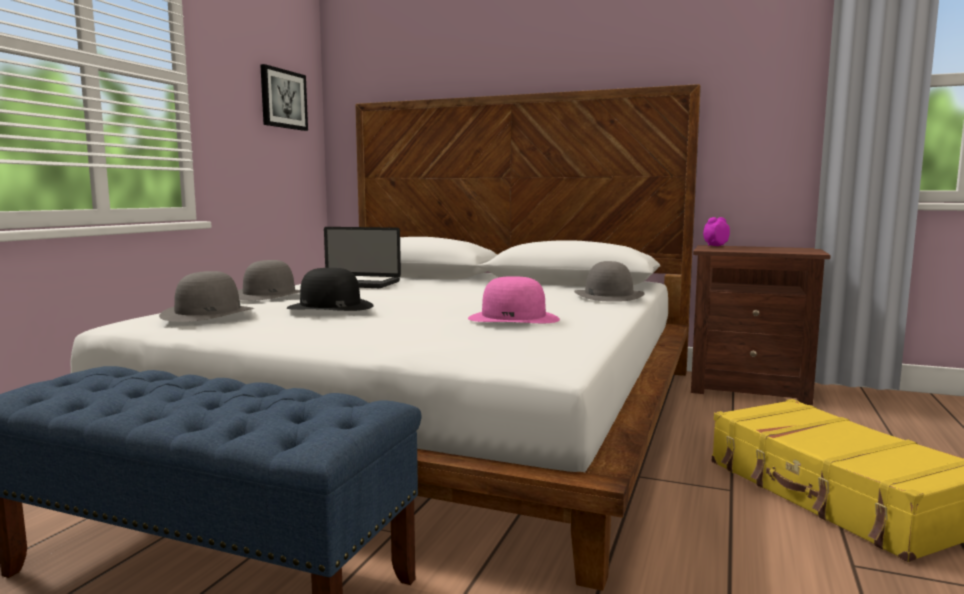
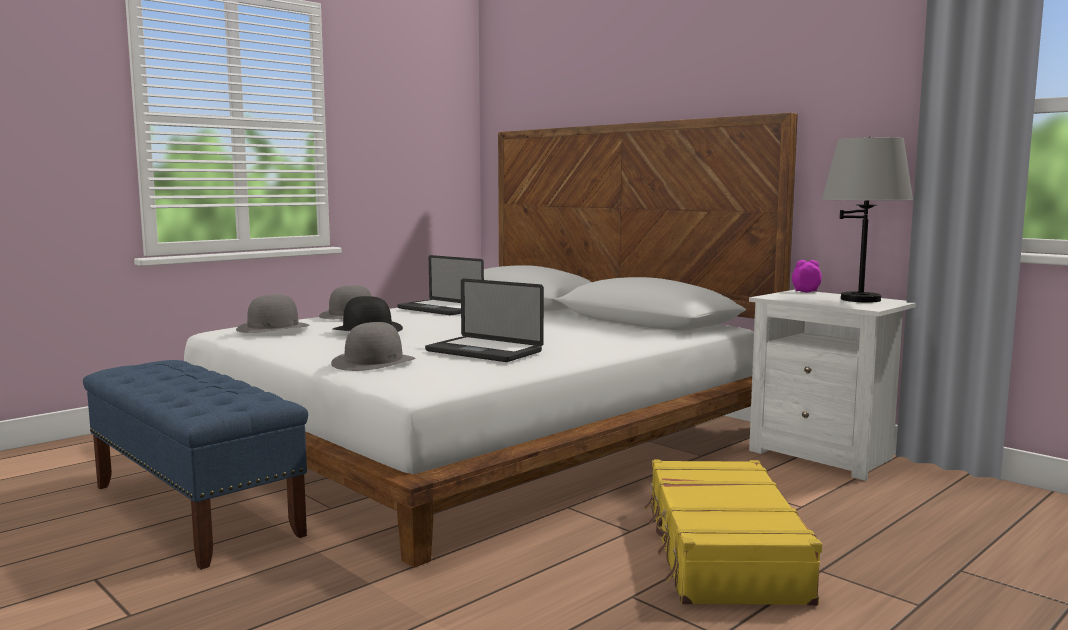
camera: 25 degrees right, 0 degrees up
picture [260,64,308,131] -> none
pink hat [468,276,560,323] -> laptop [425,279,544,362]
grey hat [574,261,645,302] -> grey hat moved to [331,322,415,371]
brown nightstand [691,245,831,405] -> white nightstand [749,290,916,481]
none -> grey table lamp [822,137,913,303]

